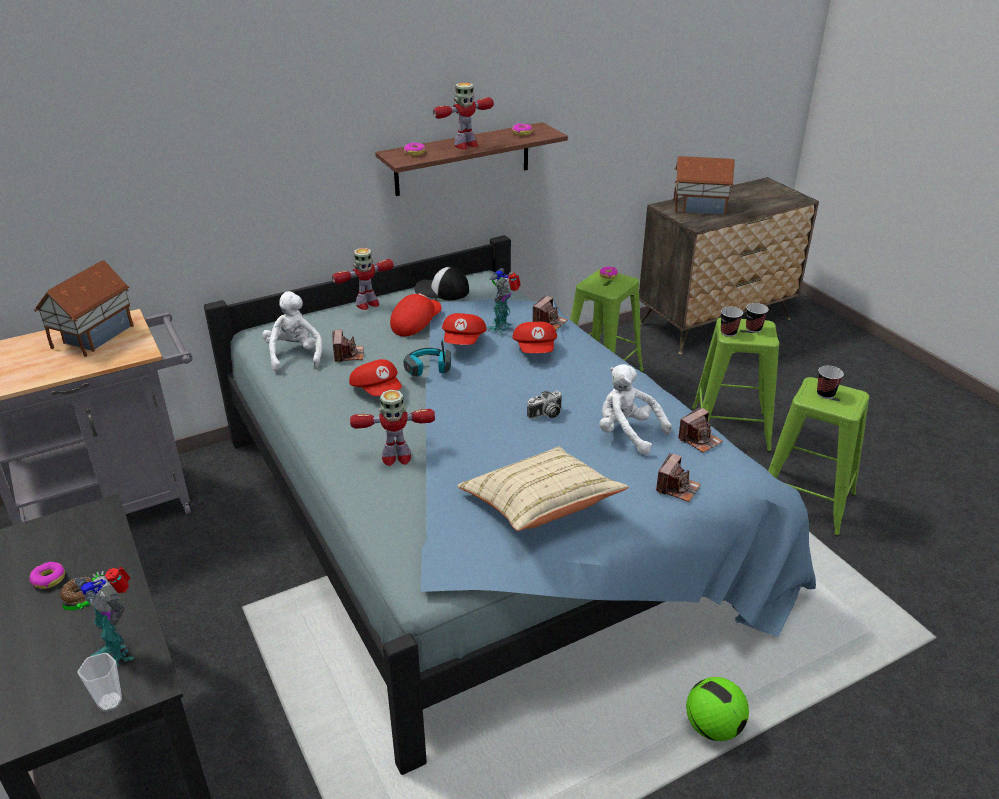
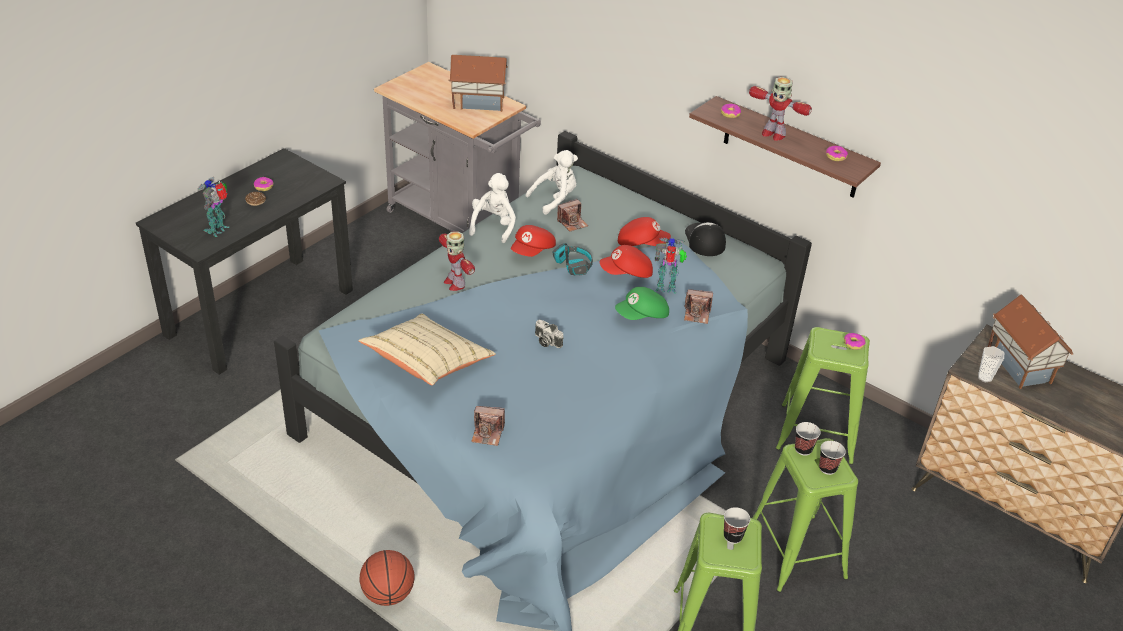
camera: 65 degrees right, 5 degrees up
cup [78,653,122,712] -> cup moved to [978,346,1004,382]
toy robot [332,248,394,310] -> none
red cap [512,322,557,353] -> green cap [615,287,669,320]
white plush toy [599,364,672,455] -> white plush toy moved to [469,173,516,243]
camera [678,407,723,453] -> none
football [686,677,749,741] -> basketball [360,550,415,606]

